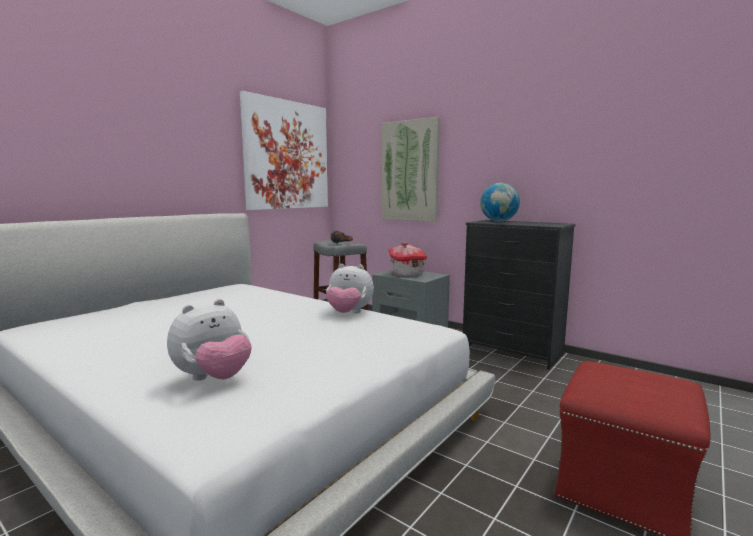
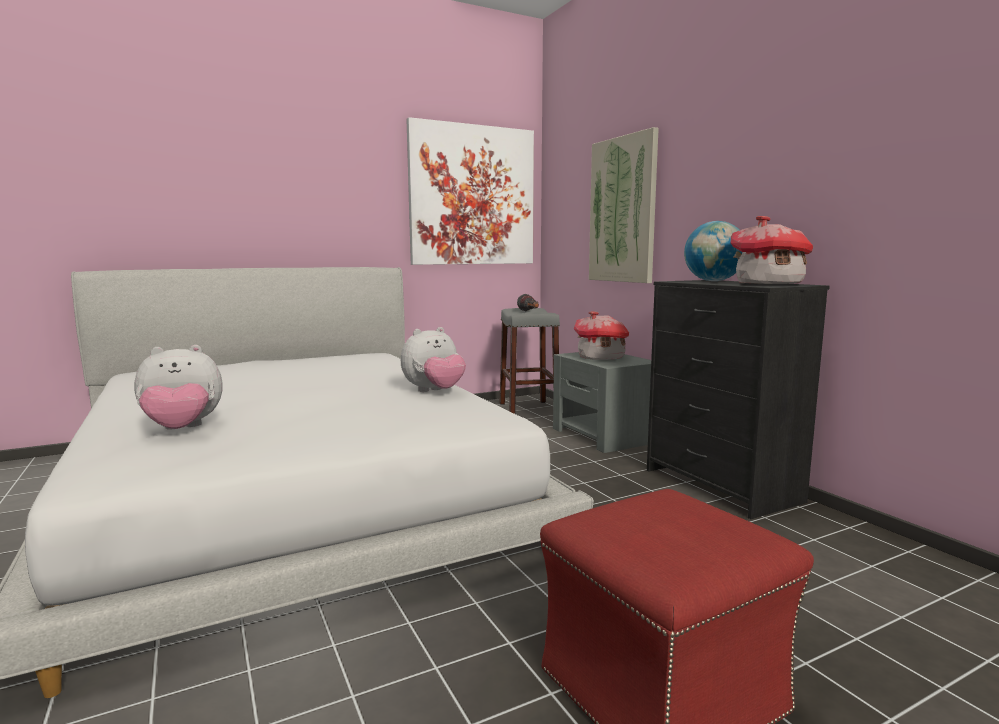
camera: 25 degrees right, 0 degrees up
plush toy [326,264,374,313] -> plush toy turned 75 degrees counterclockwise [401,327,466,392]
none -> toy house [731,216,813,284]

